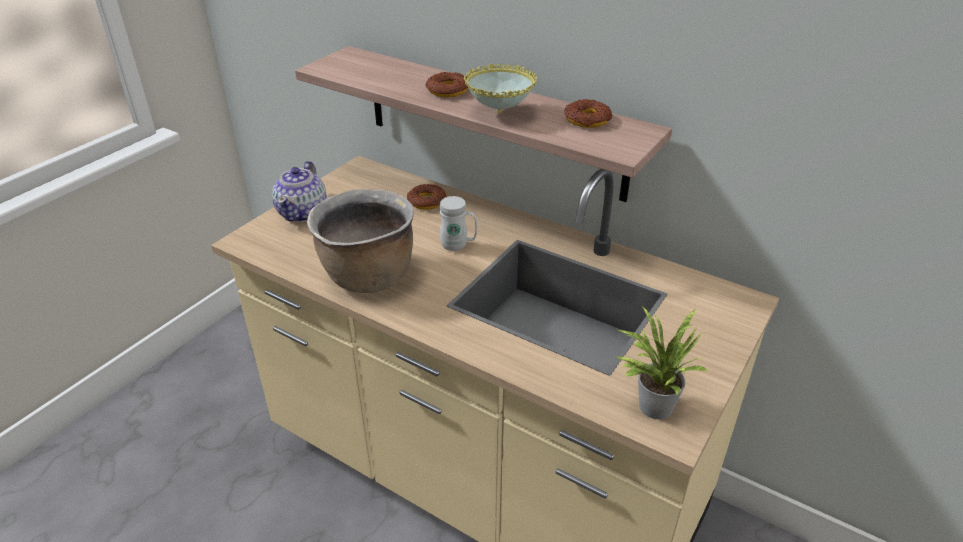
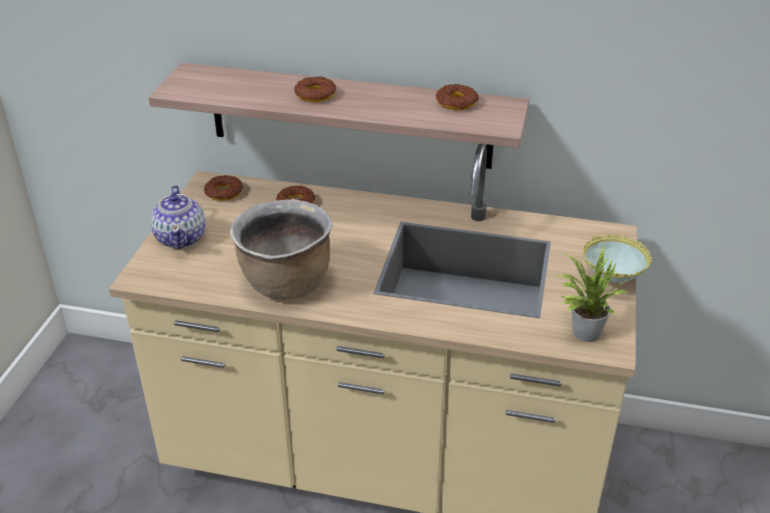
camera: 20 degrees left, 0 degrees up
white mug [440,196,477,251] -> none
bowl [464,64,537,114] -> bowl moved to [583,234,652,283]
none -> donut [204,175,243,201]

